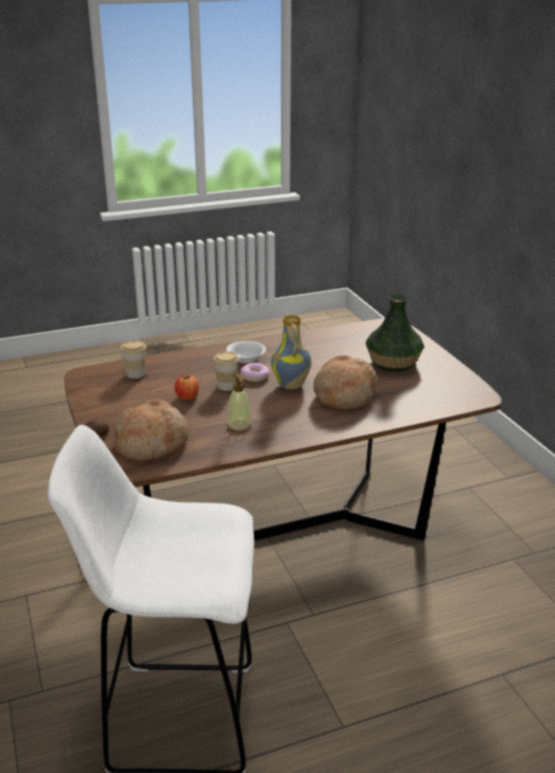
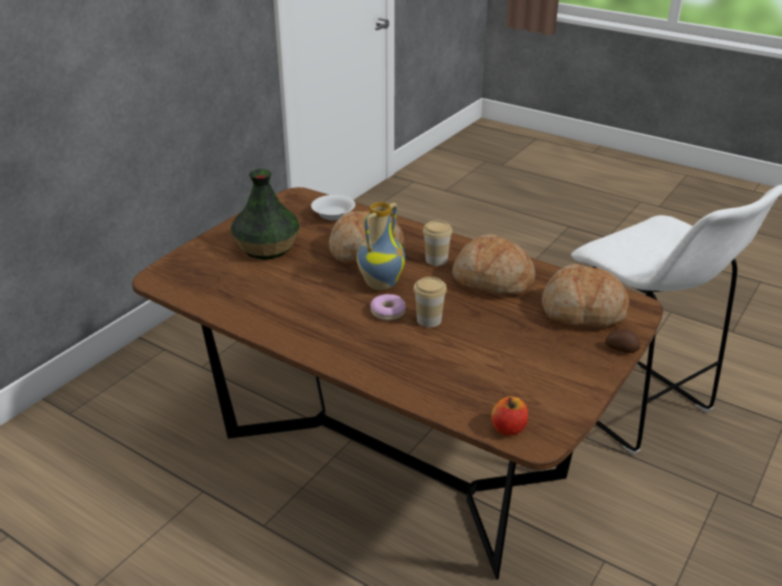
camera: 125 degrees left, 5 degrees up
cup [121,340,146,379] -> cup moved to [423,220,453,266]
apple [175,375,199,400] -> apple moved to [491,396,528,436]
white bowl [226,341,266,363] -> white bowl moved to [311,195,355,220]
soap dispenser [227,374,252,433] -> bread [452,234,535,296]

